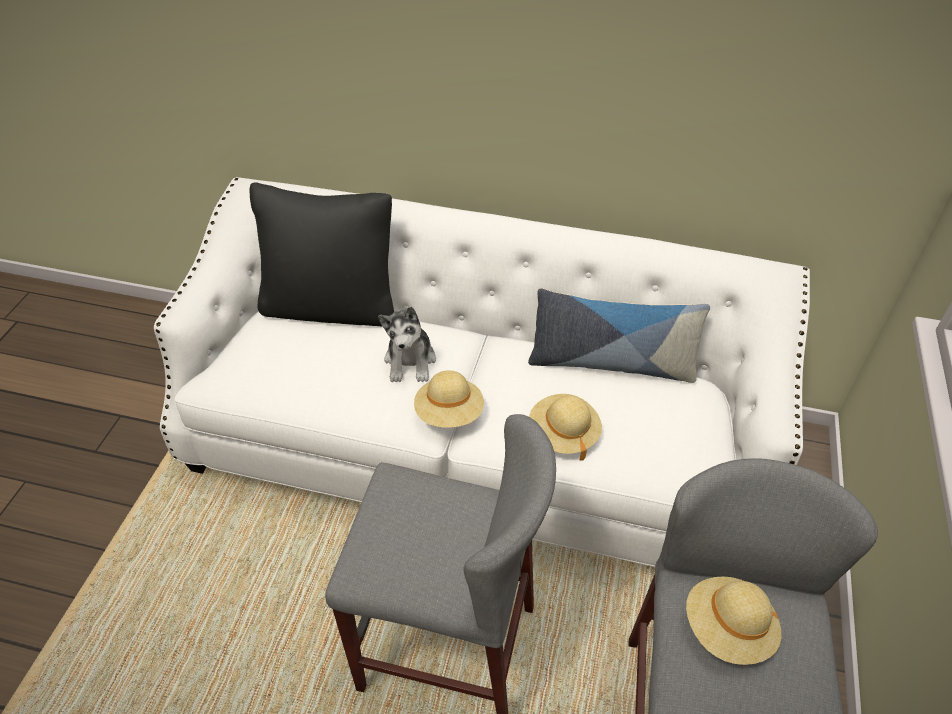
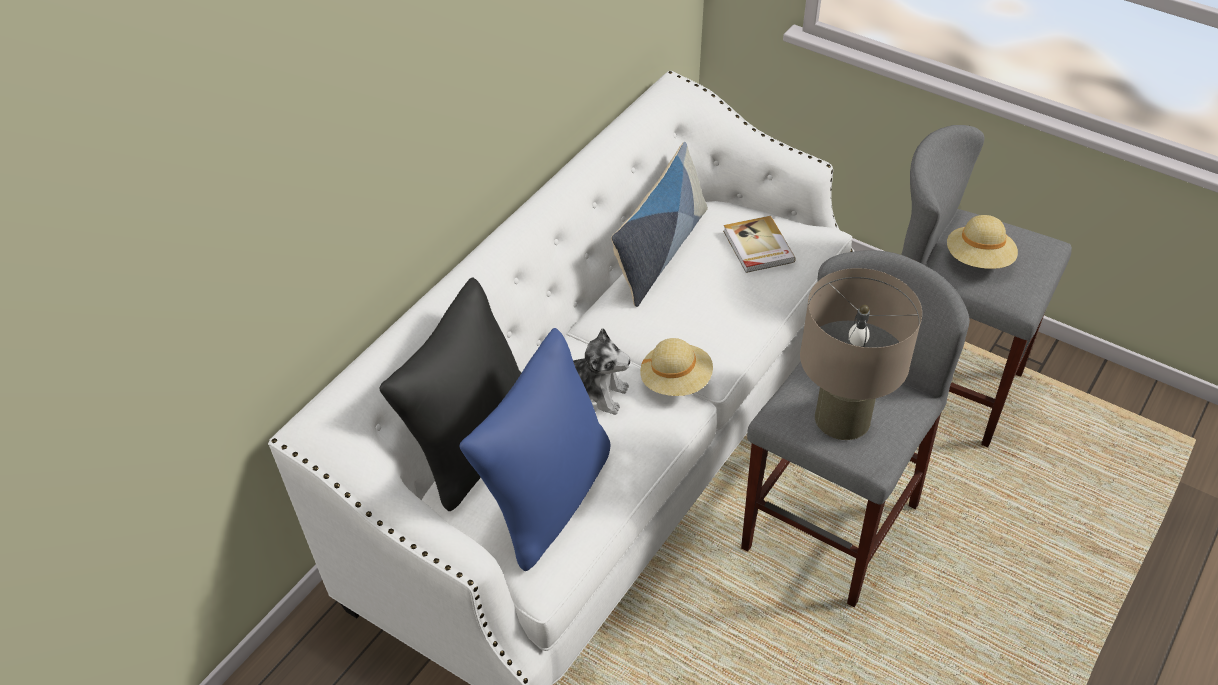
camera: 70 degrees left, 0 degrees up
beige hat [529,394,602,461] -> none
none -> blue pillow [460,328,610,571]
none -> book [723,216,796,273]
none -> beige table lamp [800,268,922,440]

